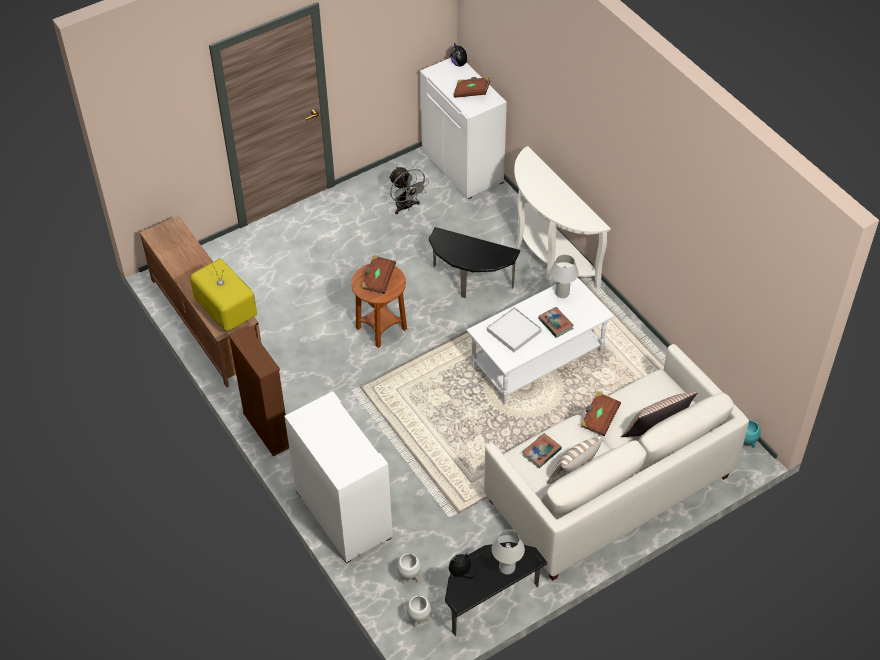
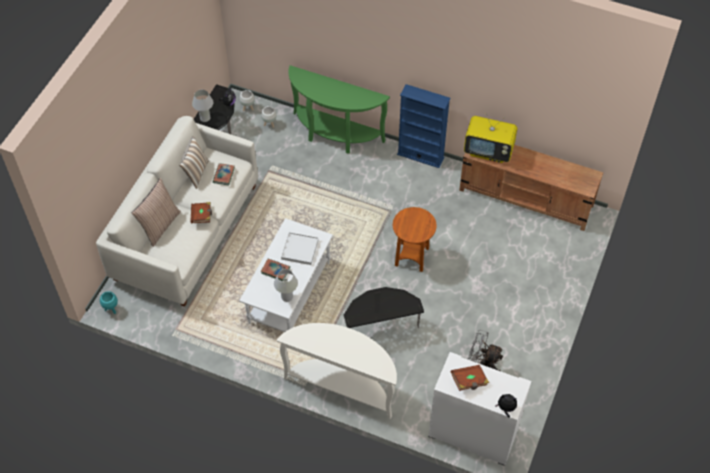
camera: 145 degrees right, 5 degrees up
brown bookcase [228,326,289,456] -> blue bookcase [397,84,451,168]
white cabinet [285,391,393,563] -> green console table [288,65,390,153]
brown book [361,255,396,294] -> none

